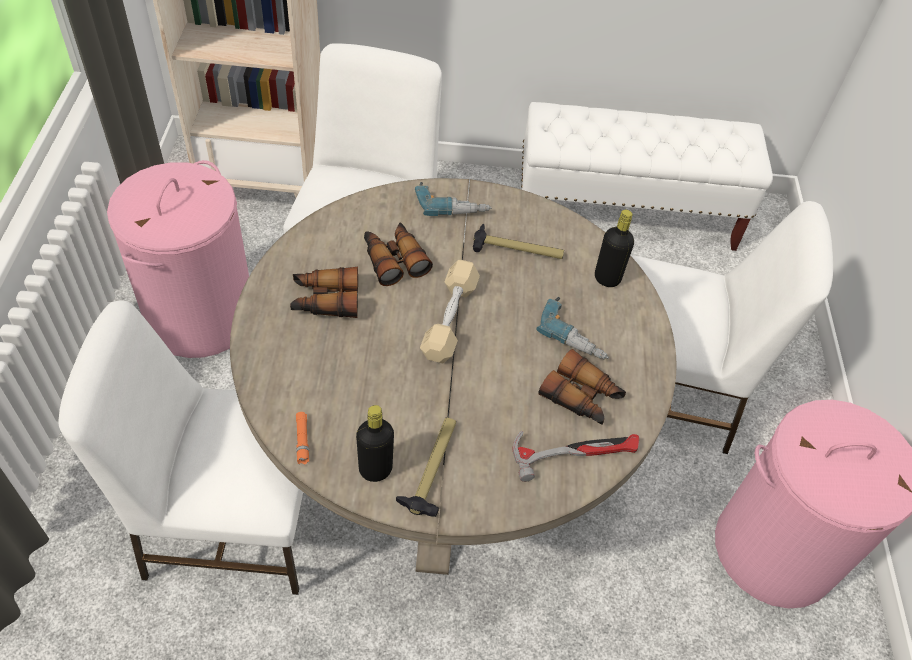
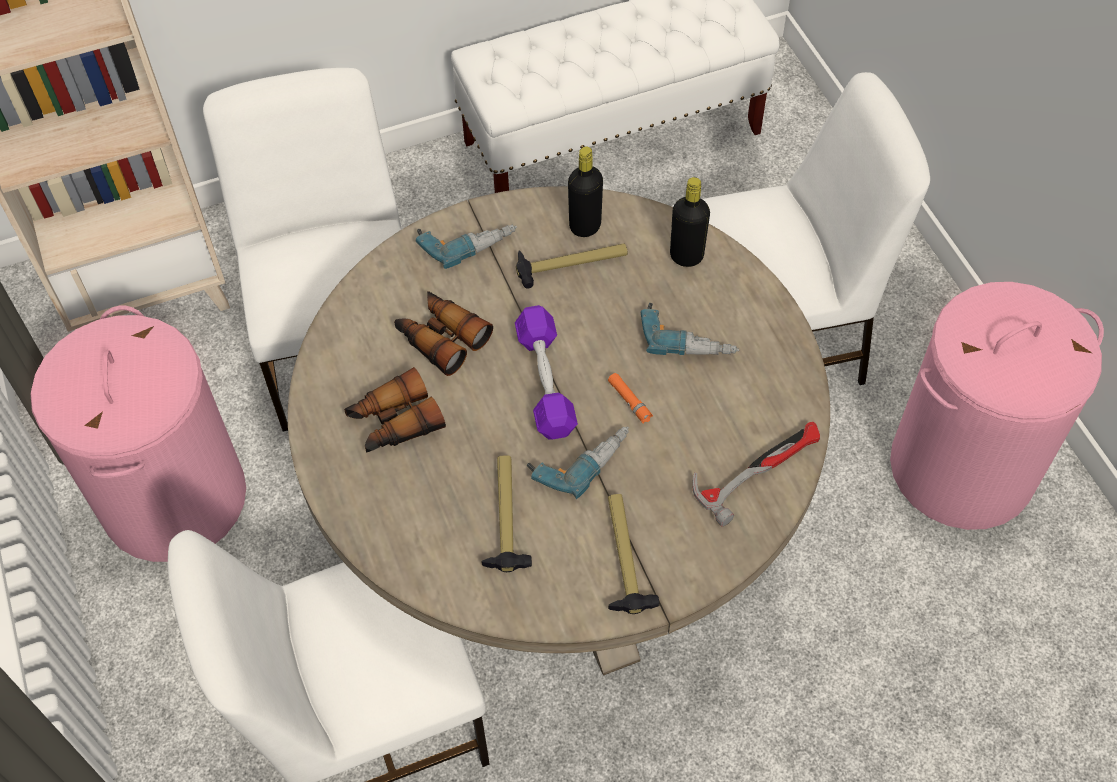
camera: 20 degrees left, 5 degrees up
orange flashlight [296,412,309,465] -> orange flashlight moved to [608,373,653,424]
black bottle [356,405,394,482] -> black bottle moved to [568,147,603,237]
beige dumbbell [420,260,480,364] -> purple dumbbell [515,305,578,440]
binoculars [538,349,626,425] -> none
none -> hammer [481,455,532,572]
none -> power drill [527,426,629,499]

